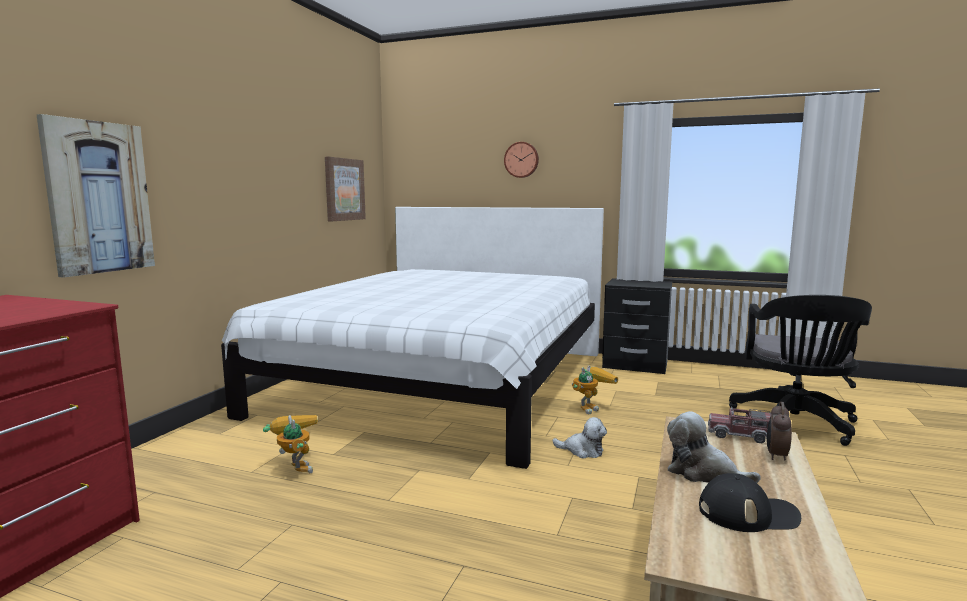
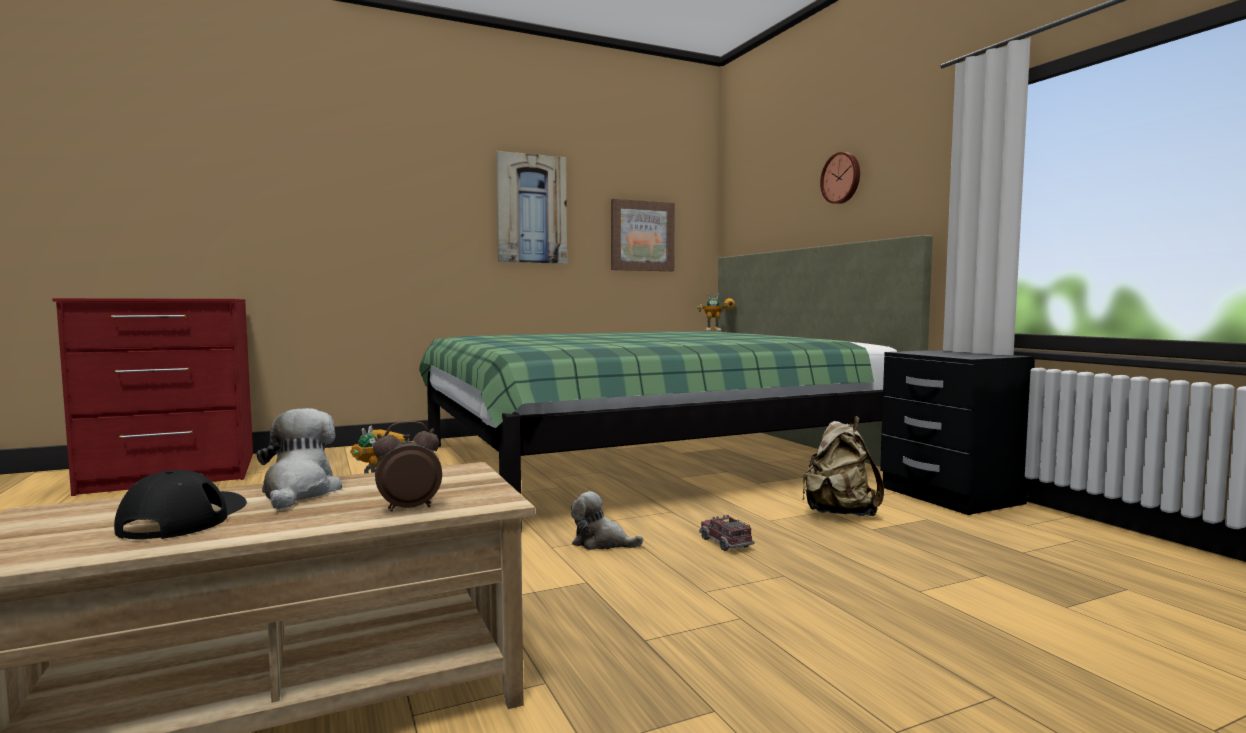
camera: 45 degrees right, 5 degrees down
picture [37,114,155,278] -> picture moved to [496,151,567,264]
white bed [221,207,604,469] -> green bed [419,235,933,532]
plush toy [552,417,607,459] -> plush toy turned 135 degrees clockwise [571,491,643,550]
toy robot [572,365,618,414] -> toy robot moved to [697,293,735,332]
black cap [699,473,801,532] -> black cap turned 135 degrees counterclockwise [114,470,247,539]
toy truck [708,407,772,444] -> toy truck moved to [699,514,755,551]
black office chair [729,295,872,446] -> none
none -> beige backpack [802,416,884,516]

